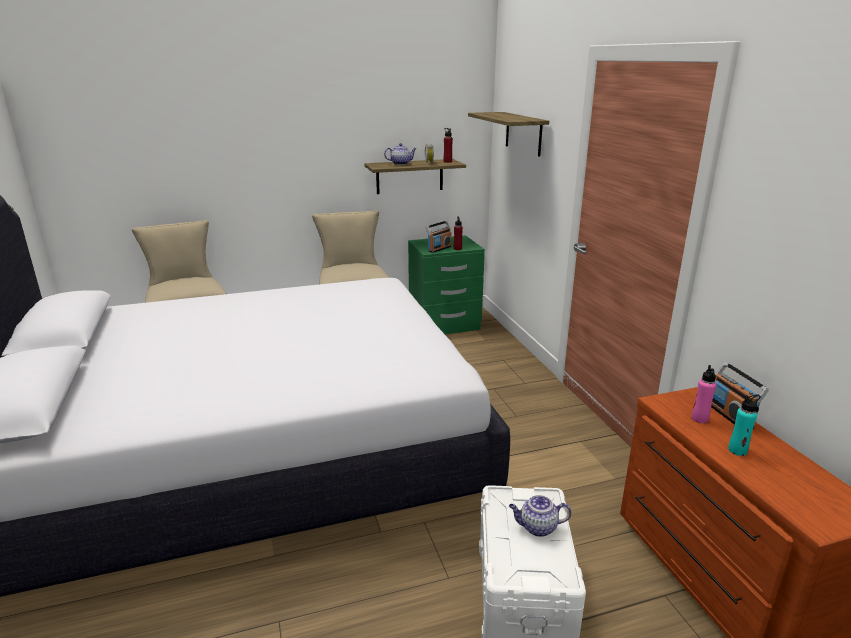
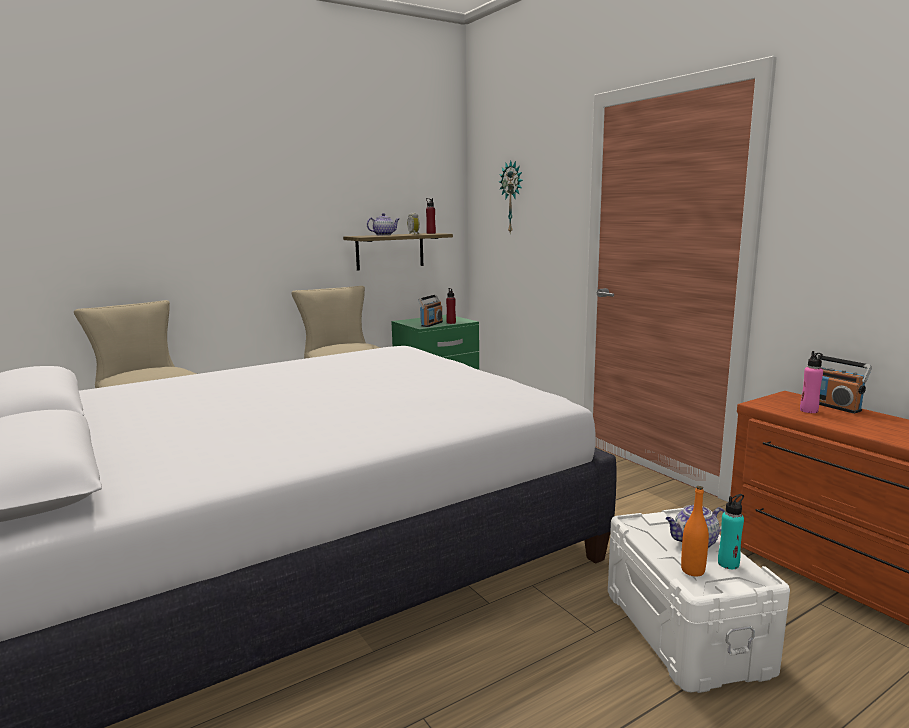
camera: 15 degrees left, 10 degrees down
shelf [468,112,549,157] -> wall clock [499,160,523,233]
turquoise bottle [728,395,761,456] -> turquoise bottle moved to [718,494,744,569]
none -> orange bottle [681,486,709,577]

